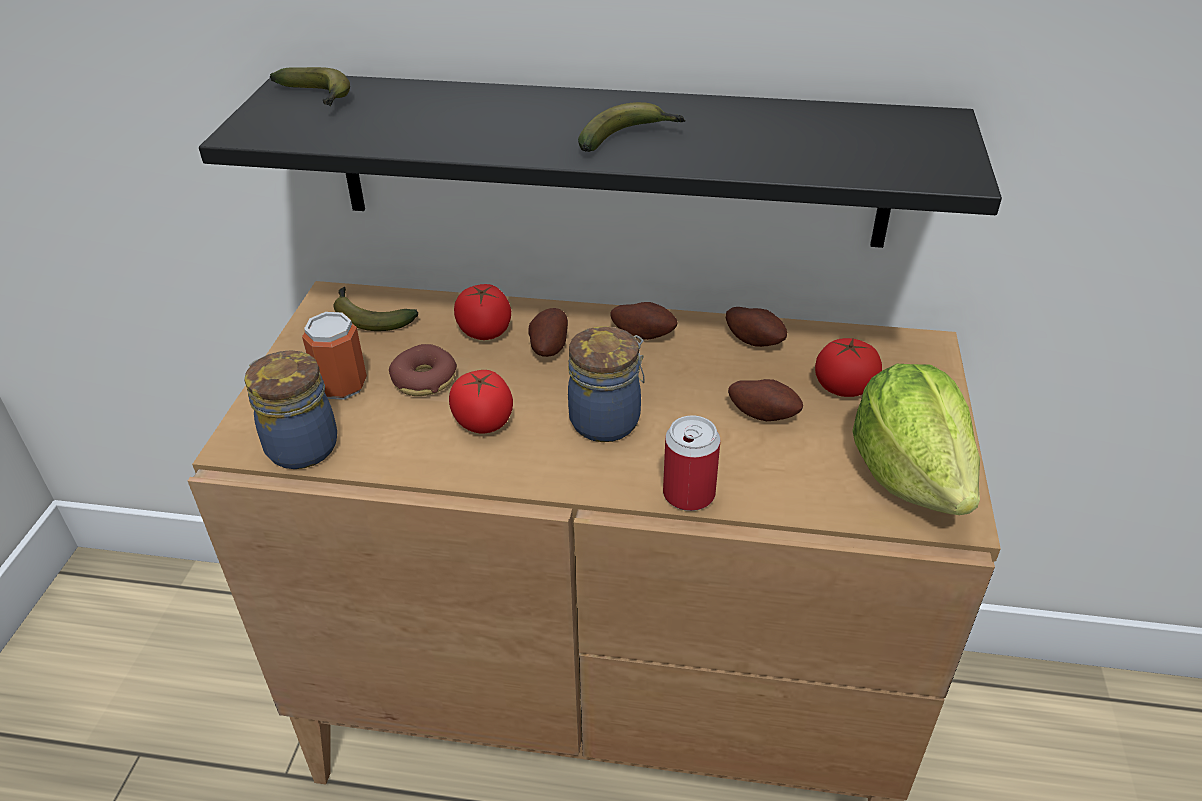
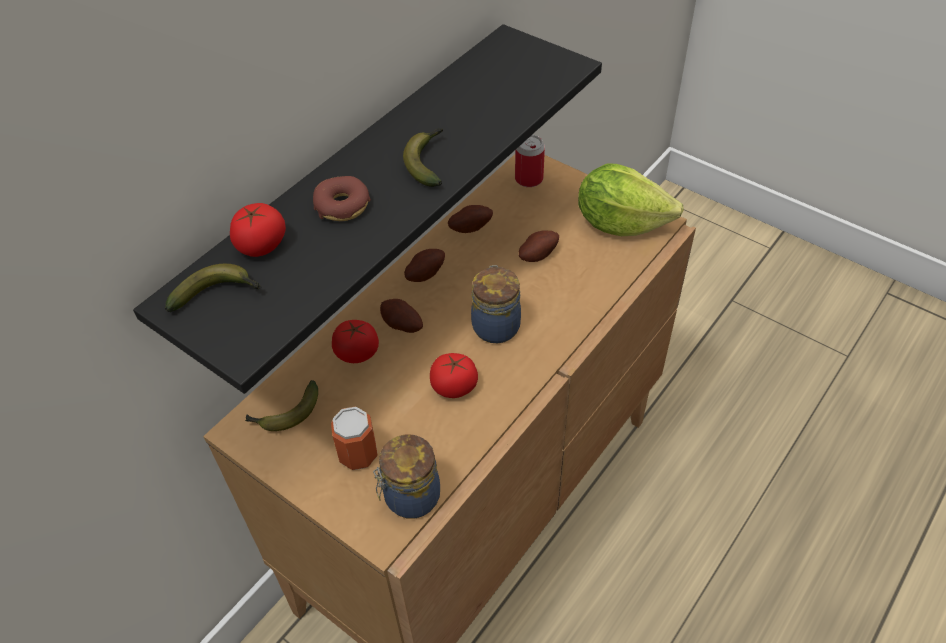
camera: 60 degrees left, 10 degrees up
donut [389,344,457,396] -> donut moved to [313,176,371,221]
can [663,415,720,511] -> can moved to [515,135,545,187]
tomato [815,338,882,397] -> tomato moved to [230,203,286,257]

